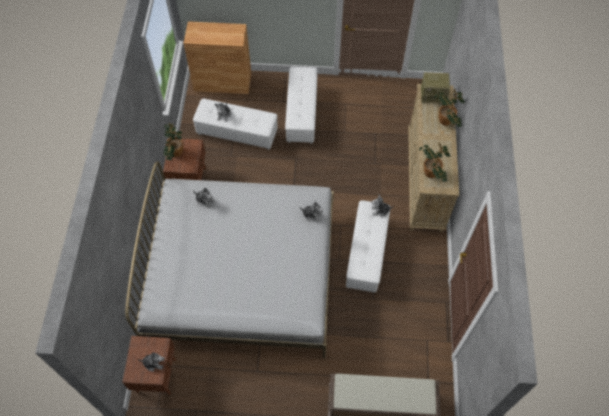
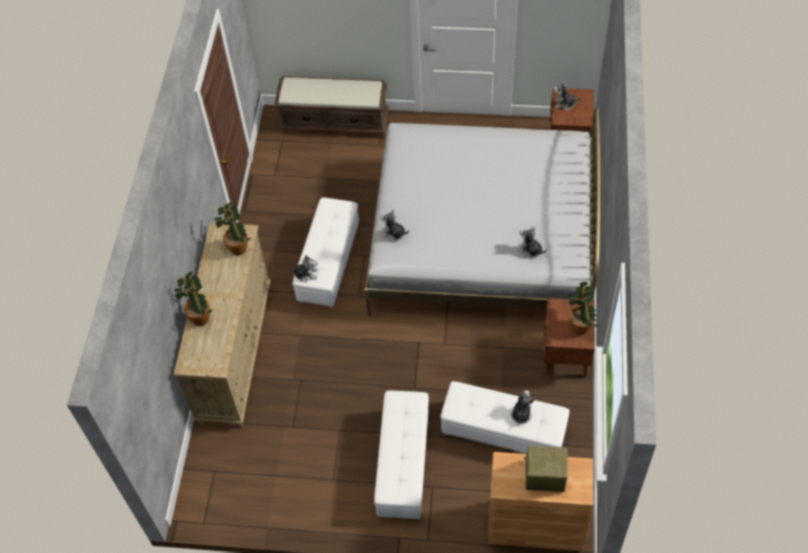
camera: 175 degrees left, 5 degrees down
radio [421,72,450,105] -> radio moved to [524,446,568,492]

